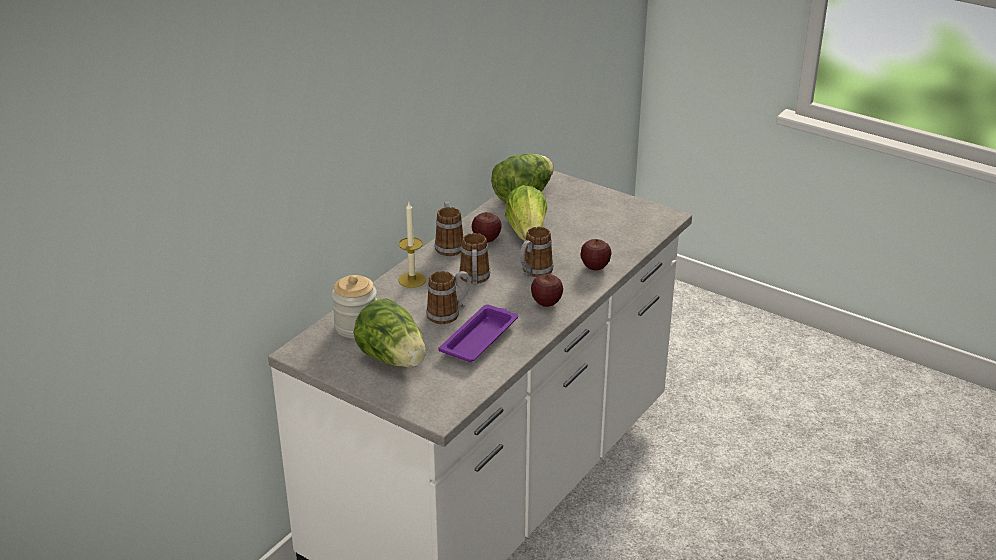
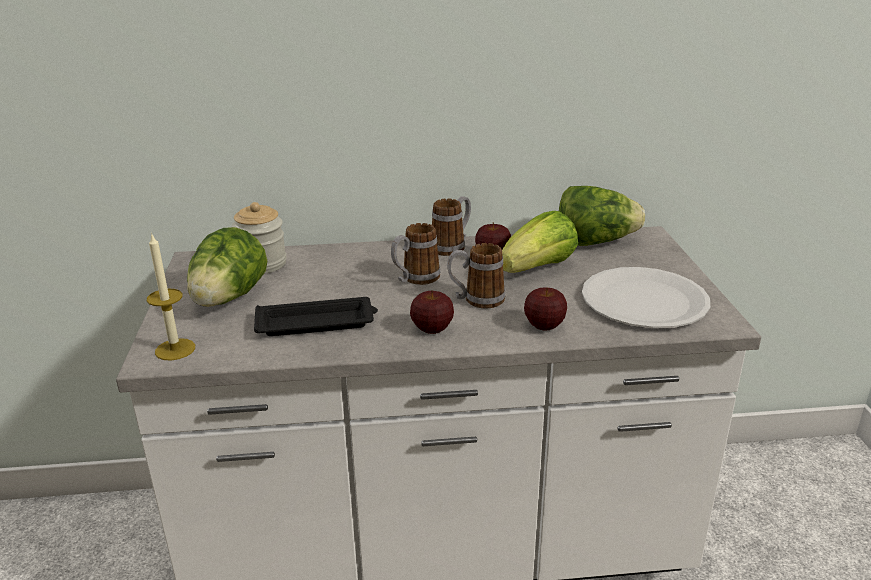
camera: 50 degrees right, 5 degrees down
candle [398,202,426,288] -> candle moved to [147,233,195,361]
mug [426,271,471,324] -> none
purple tray [438,305,518,362] -> black tray [254,297,378,336]
none -> white plate [582,267,710,328]

